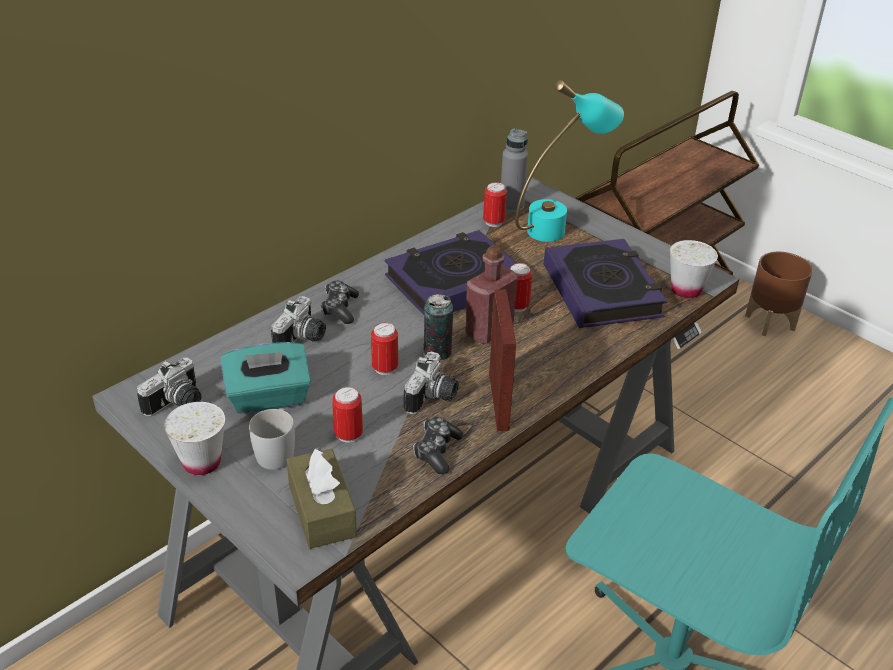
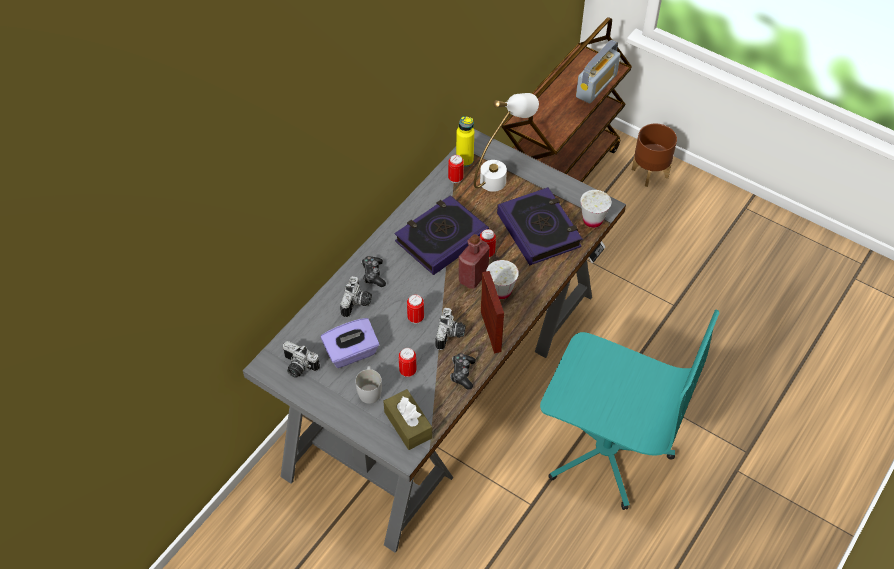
camera: 10 degrees left, 15 degrees up
camera [137,358,201,416] -> camera turned 90 degrees clockwise [282,341,320,378]
white cup [164,402,225,475] -> white cup moved to [486,260,519,299]
turquoise tissue box [220,342,311,414] -> purple tissue box [321,318,379,368]
can [423,294,453,360] -> none
grey bottle [501,129,528,213] -> yellow bottle [456,116,474,167]
turquoise table lamp [515,80,624,242] -> white table lamp [474,93,539,192]
none -> radio [576,40,620,103]

